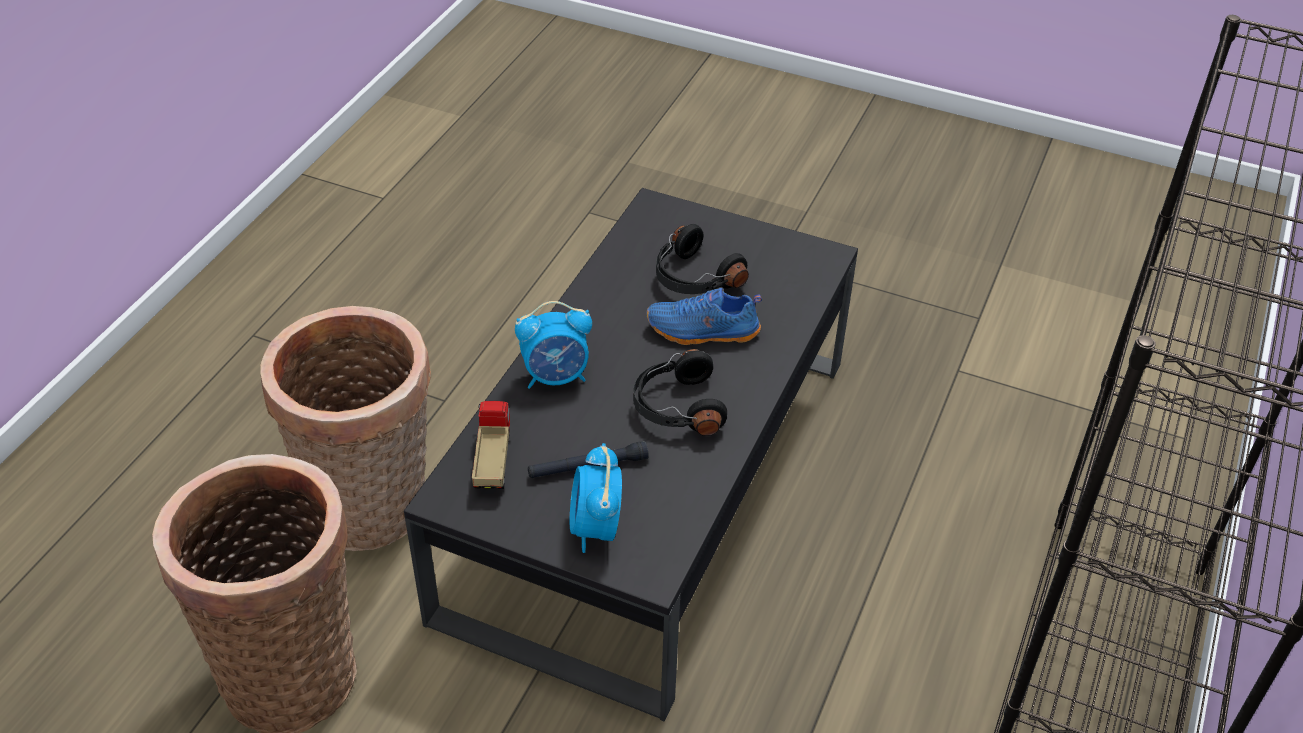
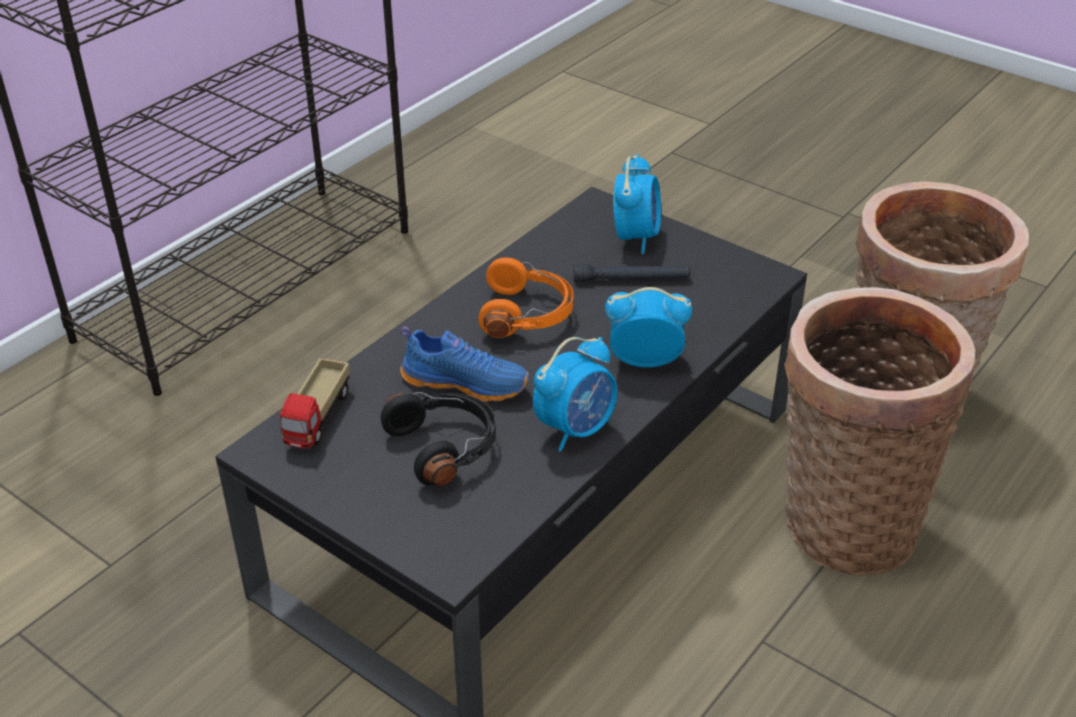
camera: 165 degrees left, 5 degrees down
toy truck [472,401,510,489] -> toy truck moved to [280,358,350,448]
black headphones [633,349,727,436] -> orange headphones [478,258,573,338]
none -> alarm clock [533,337,617,452]

